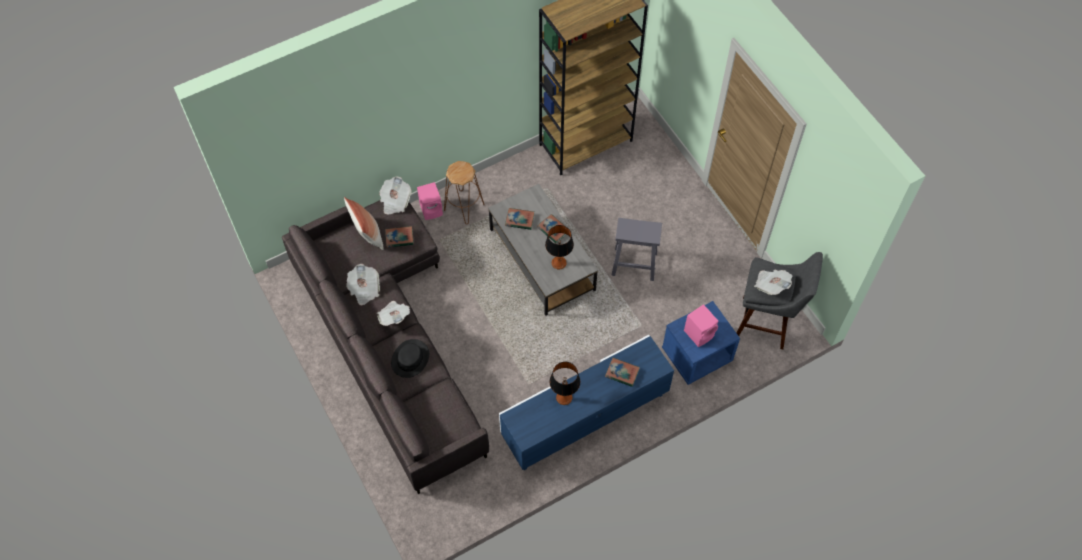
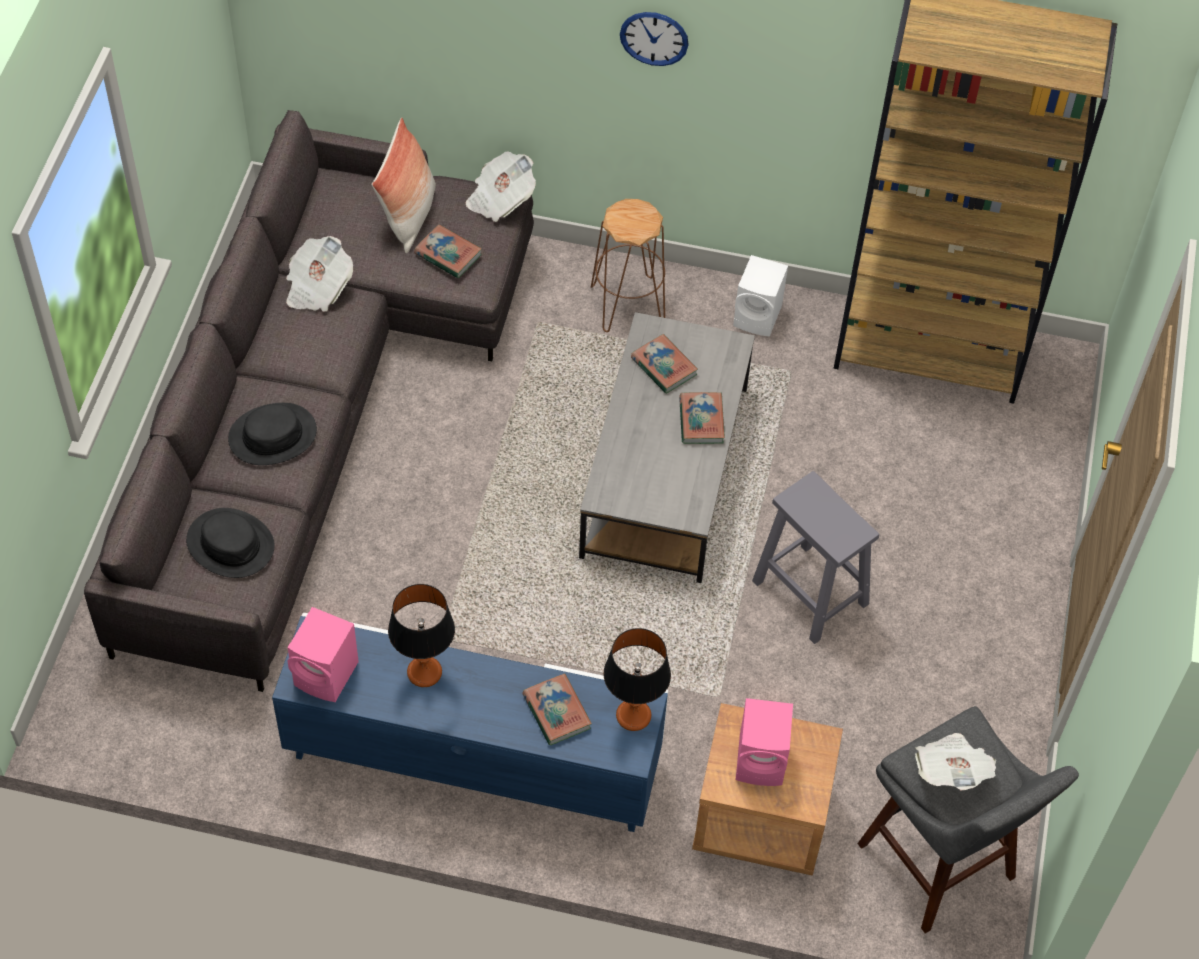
camera: 40 degrees right, 5 degrees down
newspaper [377,301,410,326] -> none
pink speaker [417,182,443,220] -> pink speaker moved to [287,607,359,702]
table lamp [545,225,574,270] -> table lamp moved to [604,628,671,731]
blue nightstand [662,301,740,385] -> brown nightstand [692,703,843,876]
none -> black hat [186,508,275,578]
none -> wall clock [620,12,689,66]
none -> white speaker [733,255,788,336]

